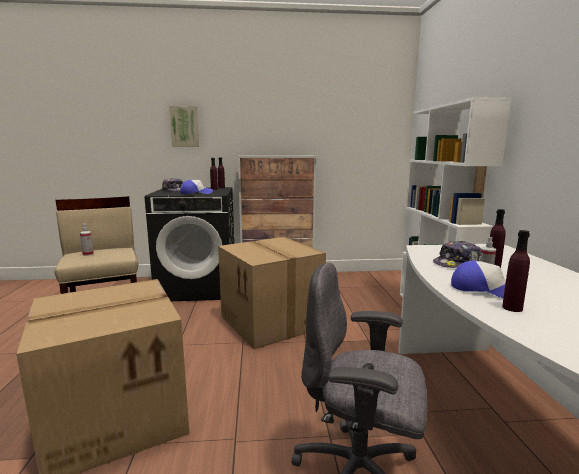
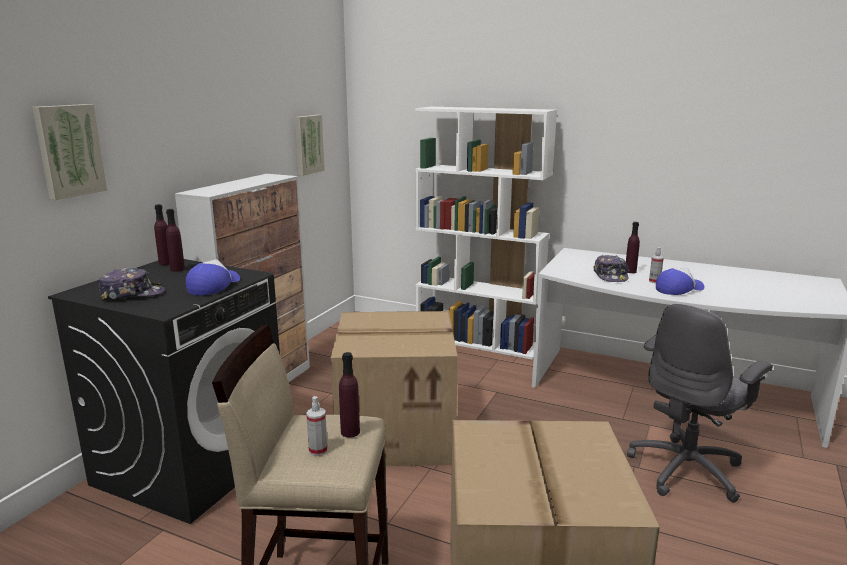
camera: 60 degrees left, 5 degrees up
purple bottle [502,230,530,312] -> purple bottle moved to [339,352,360,437]
none -> picture [295,115,325,176]

